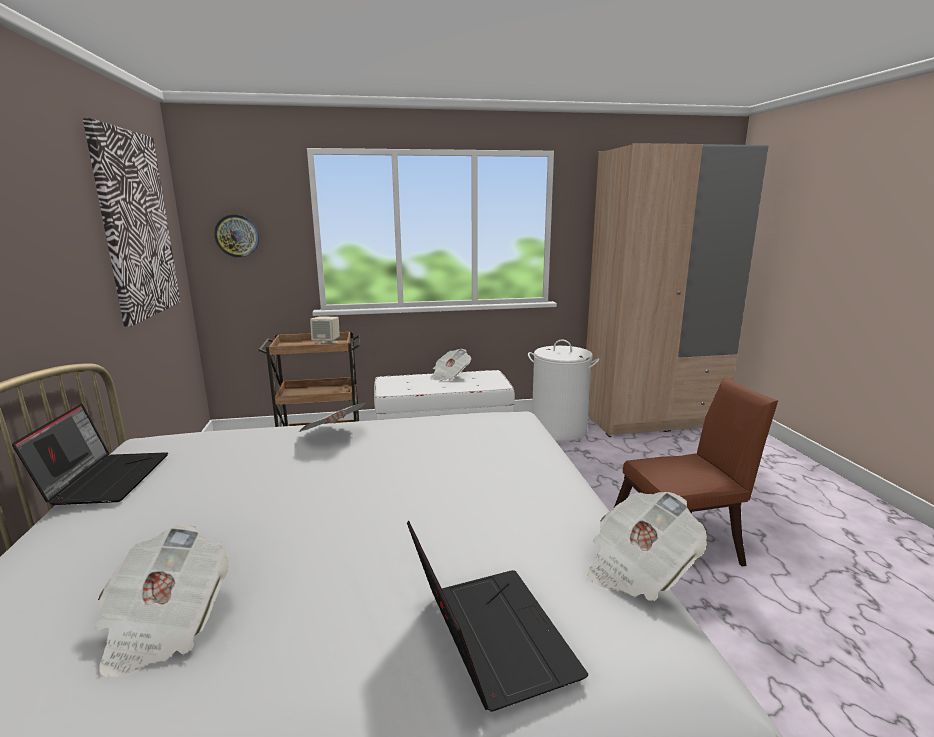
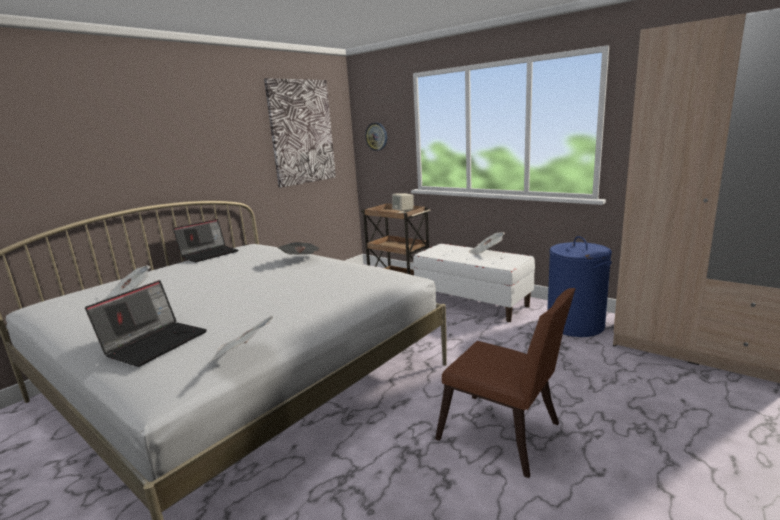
camera: 50 degrees right, 0 degrees up
white laundry basket [528,340,600,441] -> blue laundry basket [547,236,612,337]

